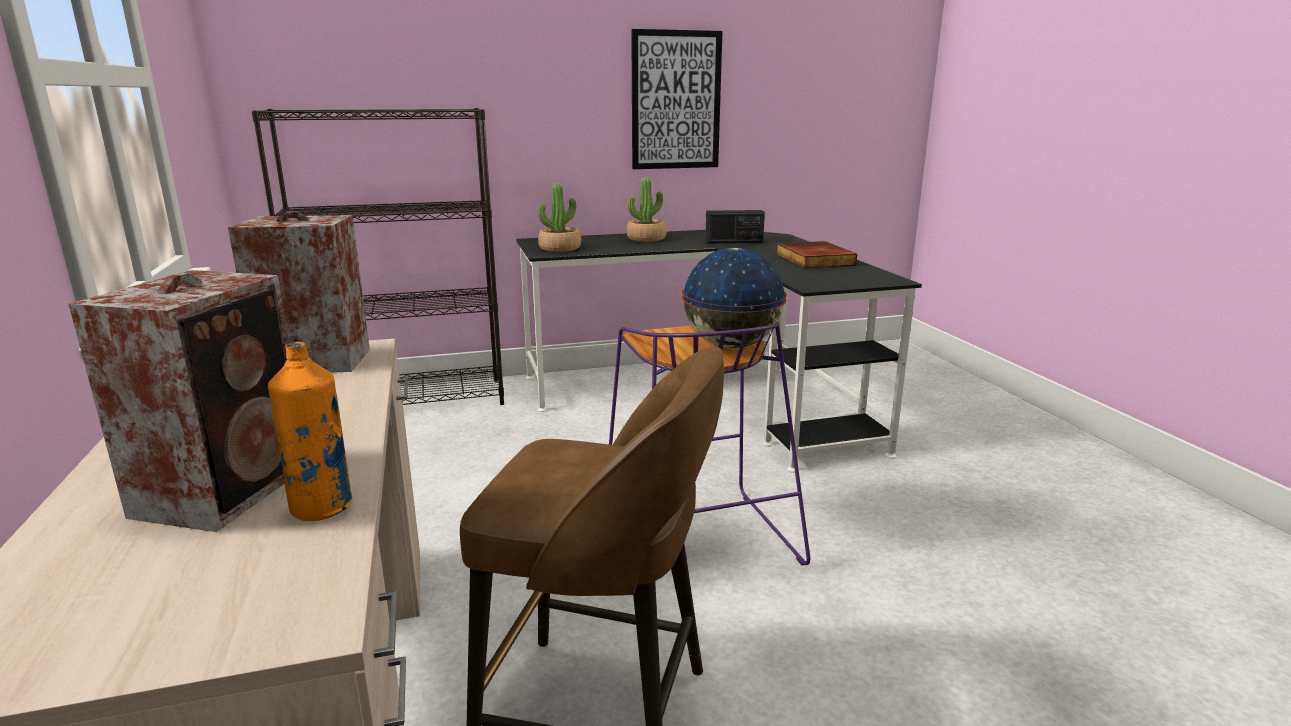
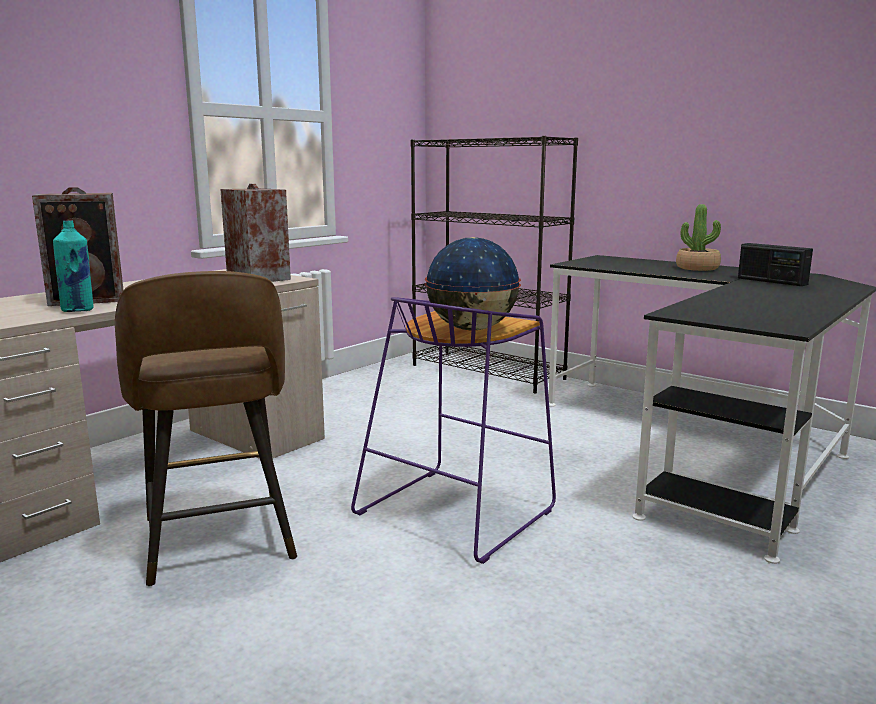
camera: 55 degrees right, 5 degrees down
orange bottle [268,342,352,521] -> turquoise bottle [53,221,94,312]
potted plant [538,183,581,252] -> none
picture [631,29,723,169] -> none
book [776,241,857,268] -> none

